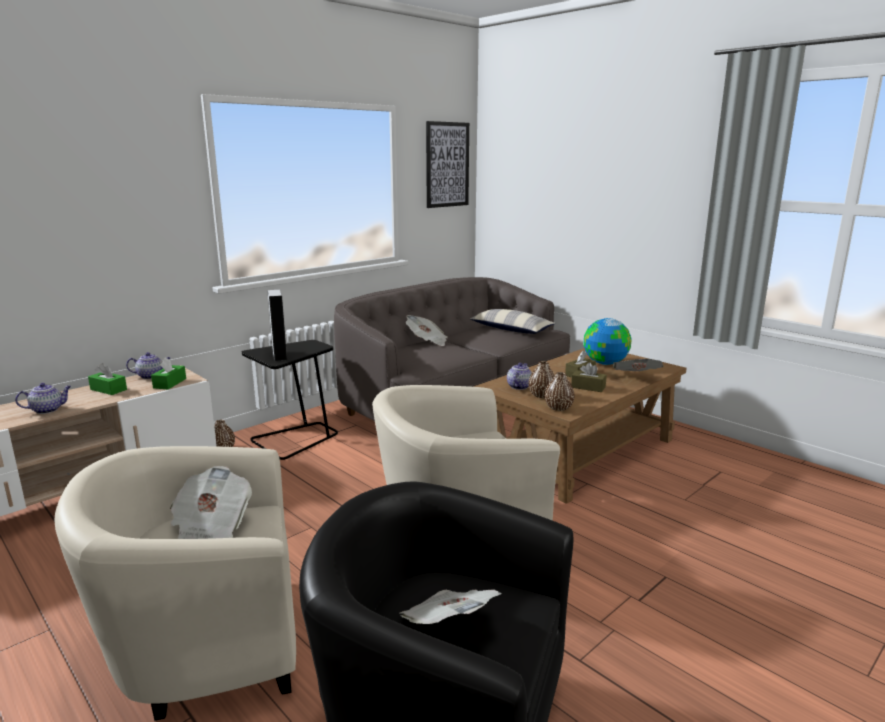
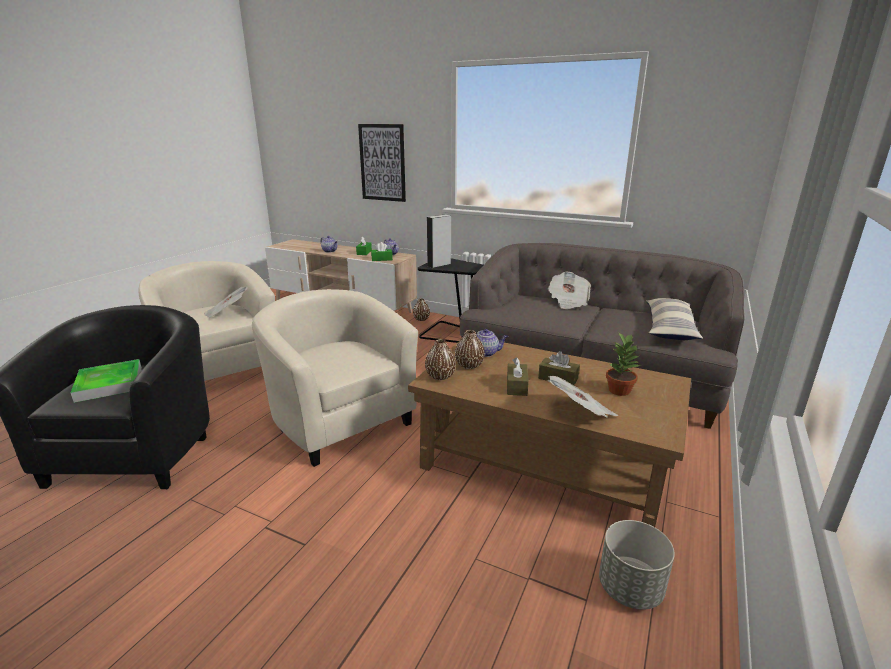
camera: 70 degrees right, 5 degrees up
newspaper [400,589,502,624] -> tray [71,359,142,403]
picture [426,121,469,208] -> picture moved to [358,124,406,202]
globe [583,318,632,365] -> potted plant [606,333,639,396]
none -> grey planter [599,520,675,610]

